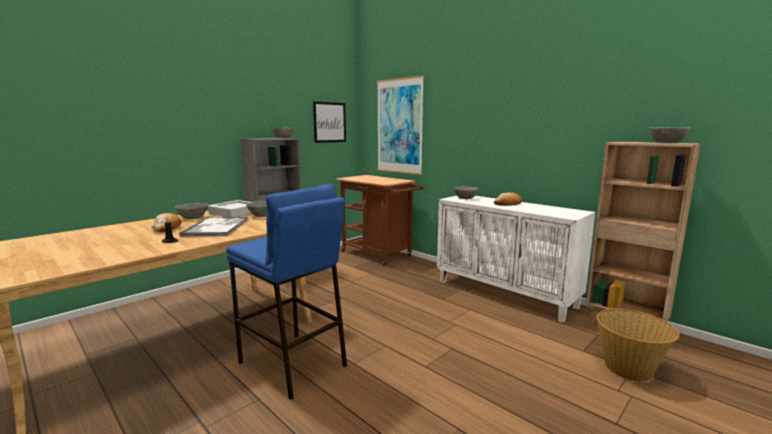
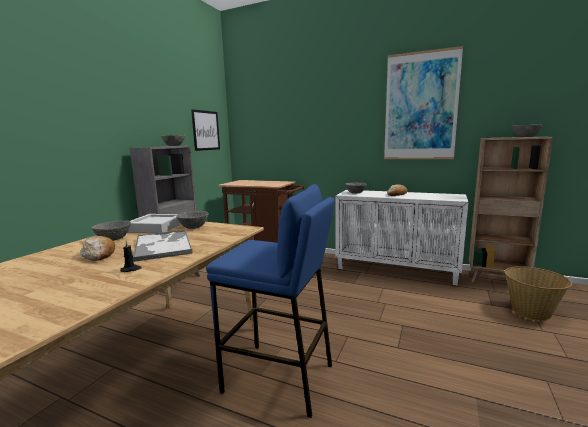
camera: 20 degrees left, 0 degrees up
picture [377,75,424,175] -> picture moved to [384,46,463,159]

